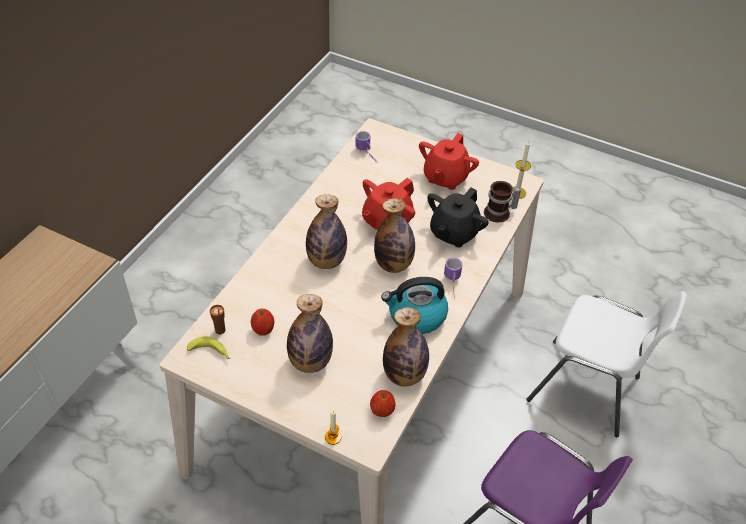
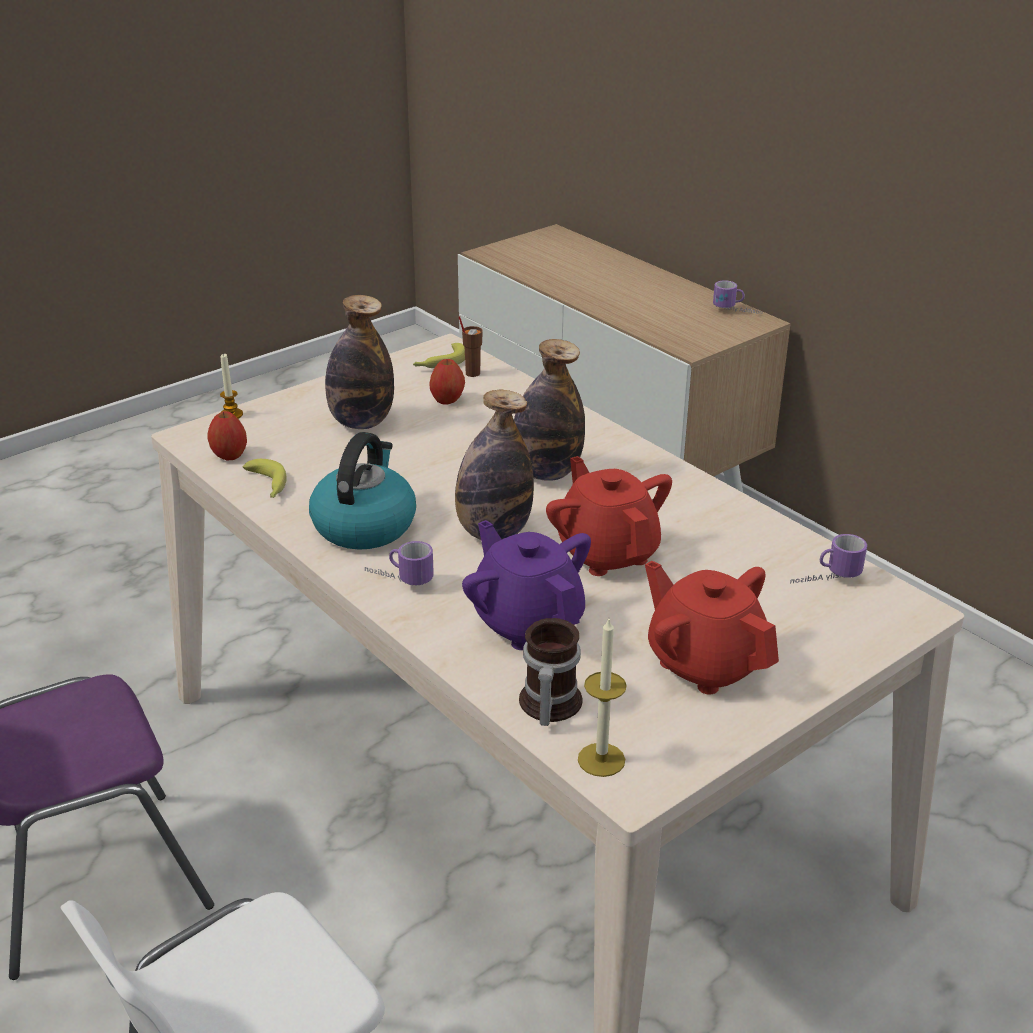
camera: 115 degrees right, 15 degrees down
bottle [383,307,429,387] -> banana [243,459,287,498]
black teapot [427,187,489,248] -> purple teapot [462,520,591,650]
none -> mug [713,280,762,313]

